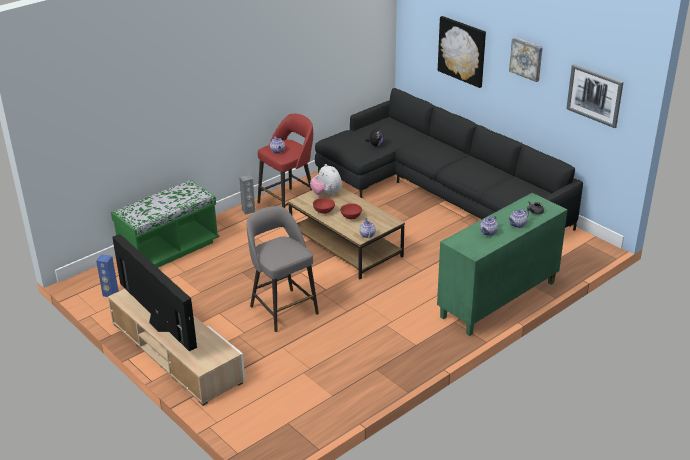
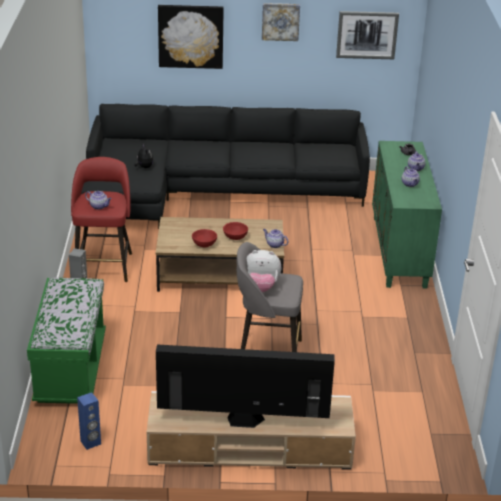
camera: 50 degrees left, 0 degrees up
plush toy [310,164,342,195] -> plush toy moved to [247,250,282,292]

